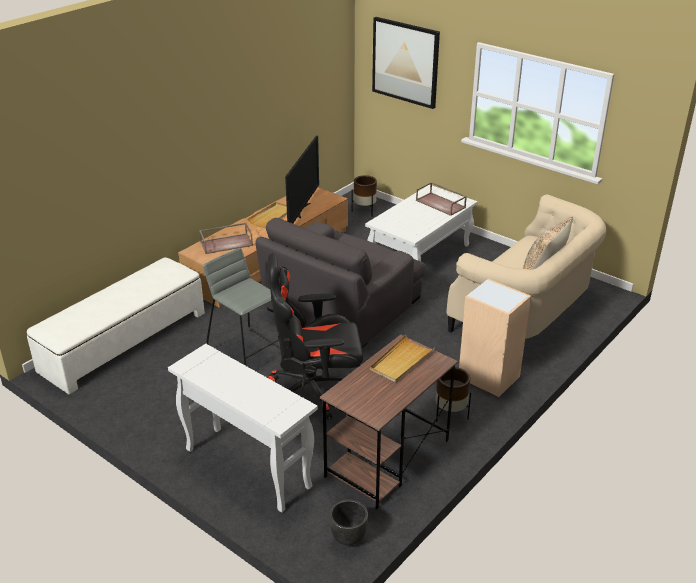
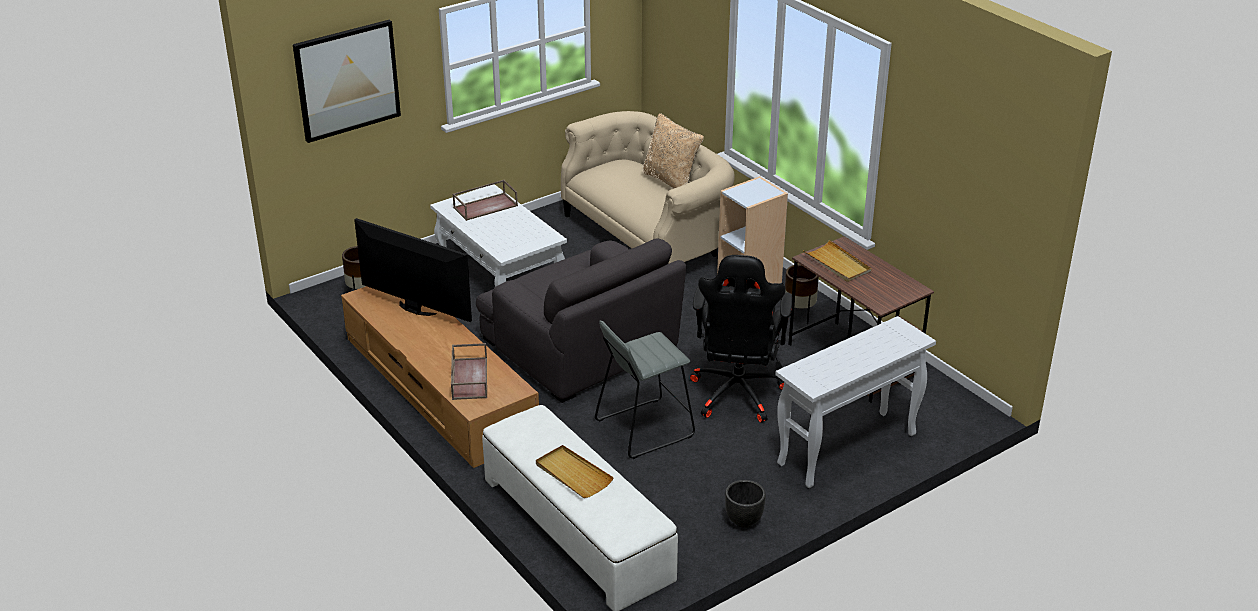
camera: 75 degrees left, 0 degrees up
beige tray [247,202,287,228] -> beige tray moved to [536,445,614,498]
black planter [329,500,368,546] -> black planter moved to [725,480,766,528]

